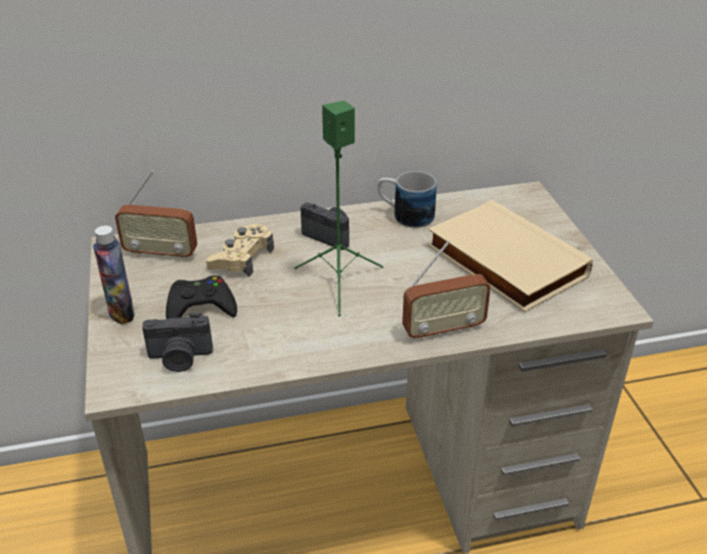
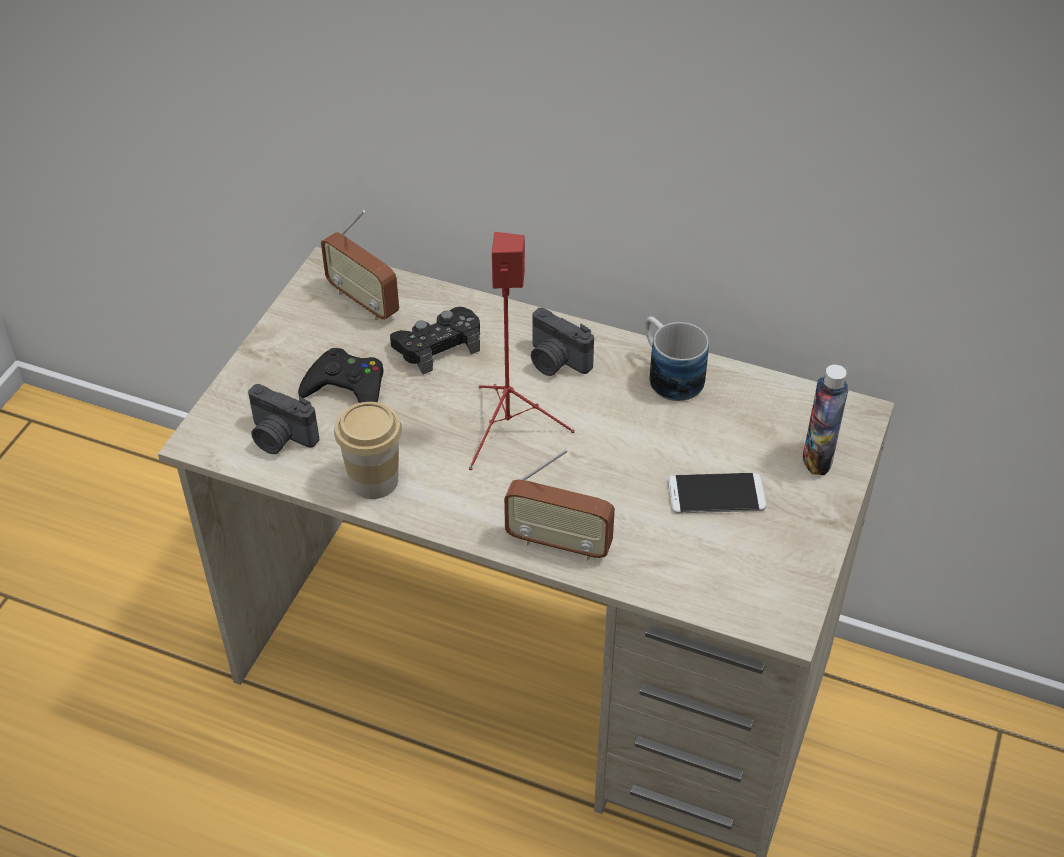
camera: 35 degrees right, 10 degrees up
bottle [93,226,134,324] -> bottle moved to [803,365,848,475]
beige game controller [206,224,274,277] -> black game controller [390,307,480,374]
green speaker [294,101,383,317] -> red speaker [469,232,575,470]
camera [300,203,349,250] -> camera turned 150 degrees clockwise [531,308,594,376]
beige book [427,200,593,312] -> phone [668,473,767,513]
none -> cup [334,402,402,499]

